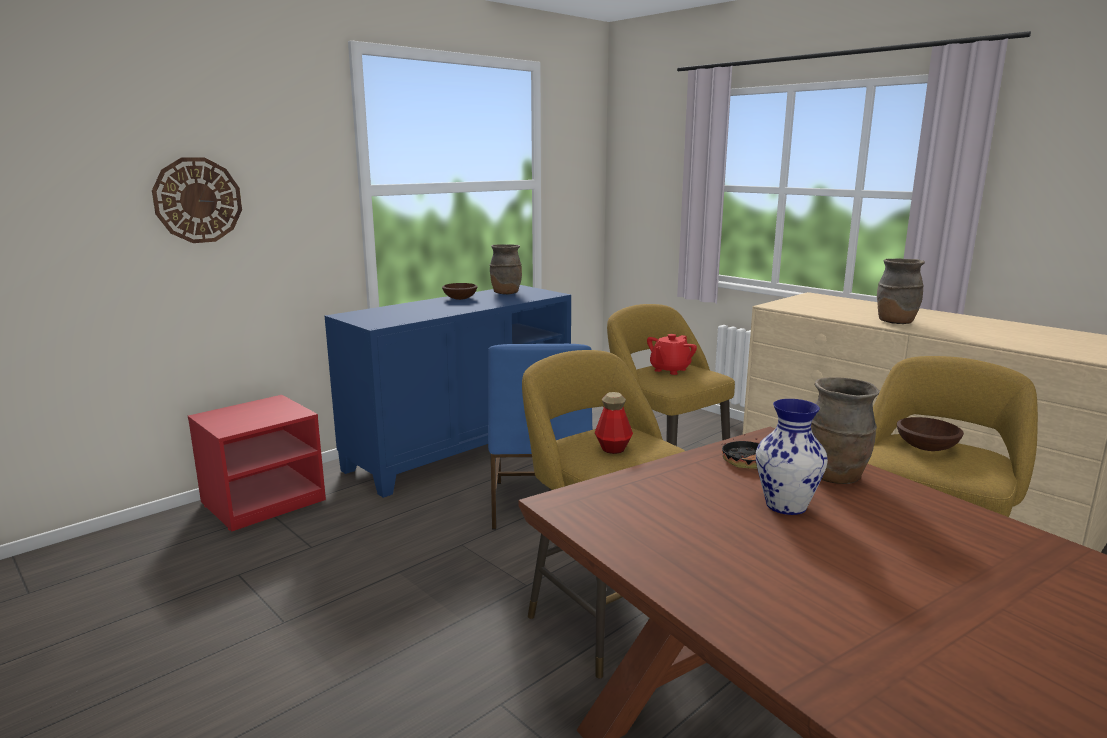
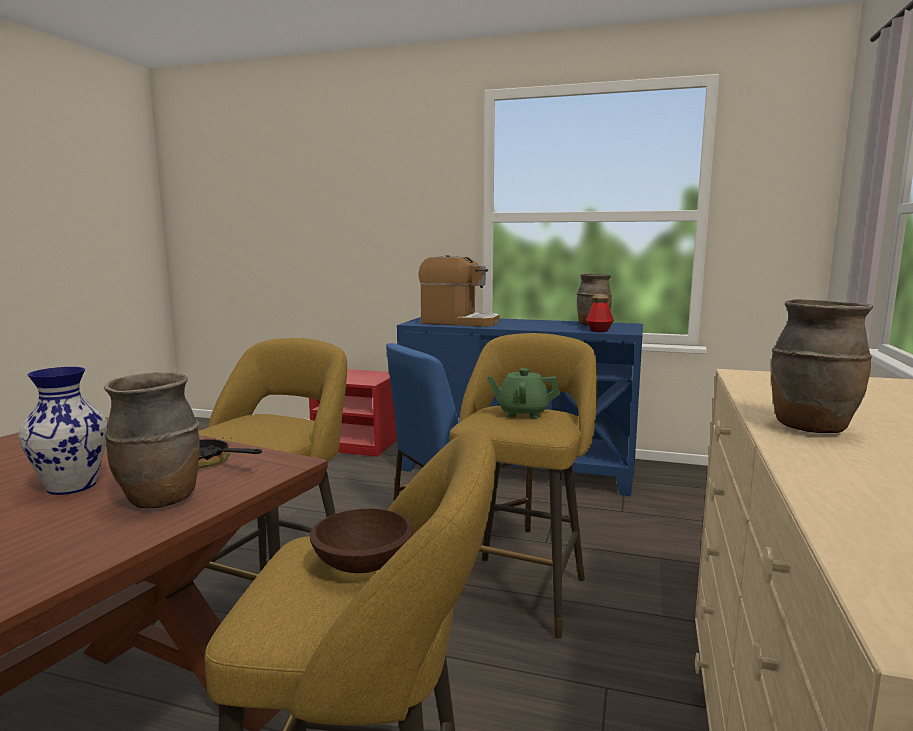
camera: 60 degrees right, 5 degrees down
wall clock [152,158,242,243] -> none
brown bowl [442,283,478,300] -> none
bottle [595,392,633,454] -> bottle moved to [586,294,614,332]
red teapot [647,334,697,375] -> green teapot [487,368,560,418]
none -> coffee machine [418,255,500,327]

